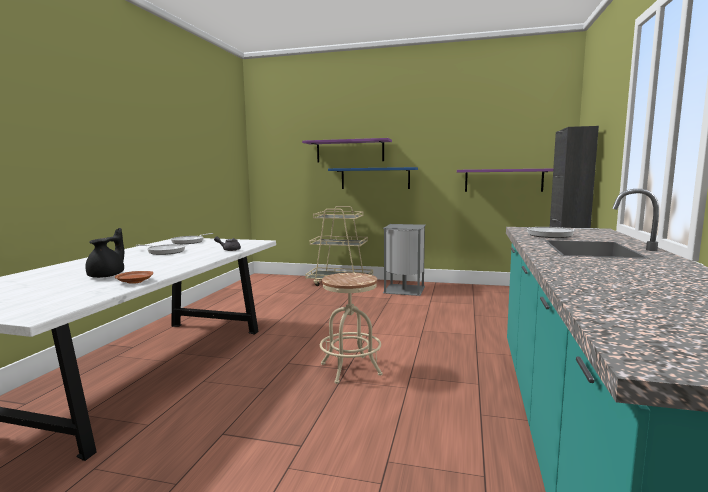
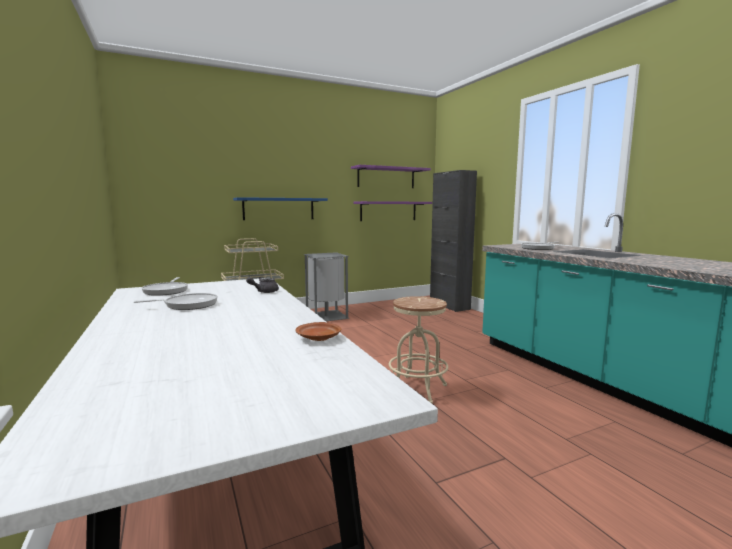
camera: 40 degrees left, 0 degrees up
black teapot [85,228,124,278] -> none
purple shelf [302,138,392,162] -> purple shelf moved to [351,165,431,188]

